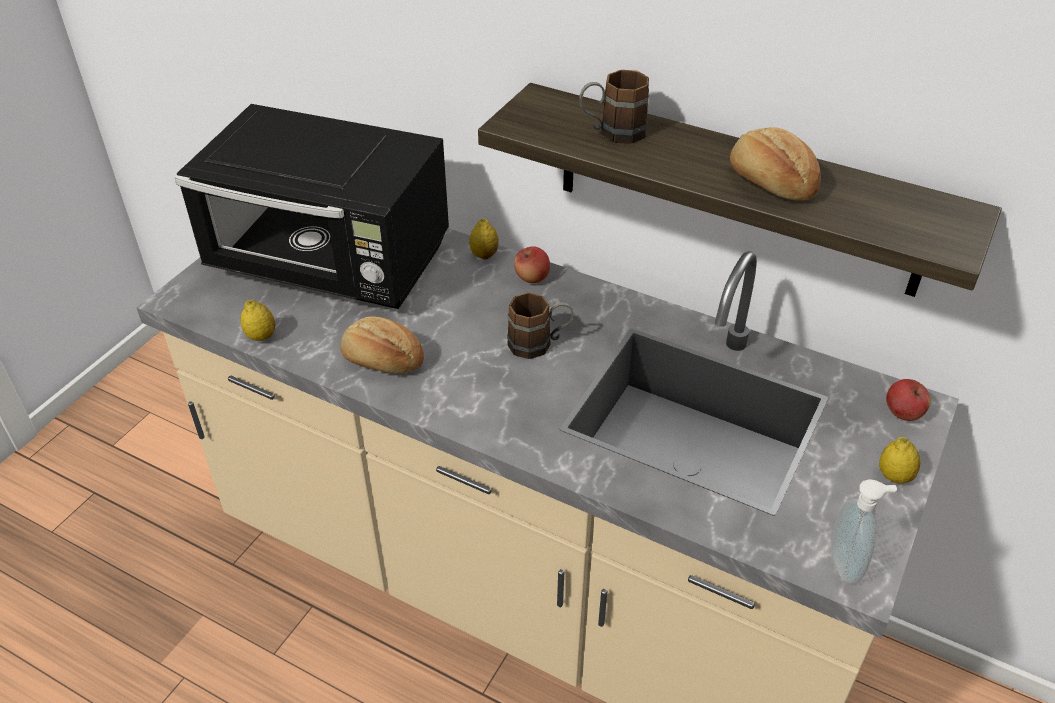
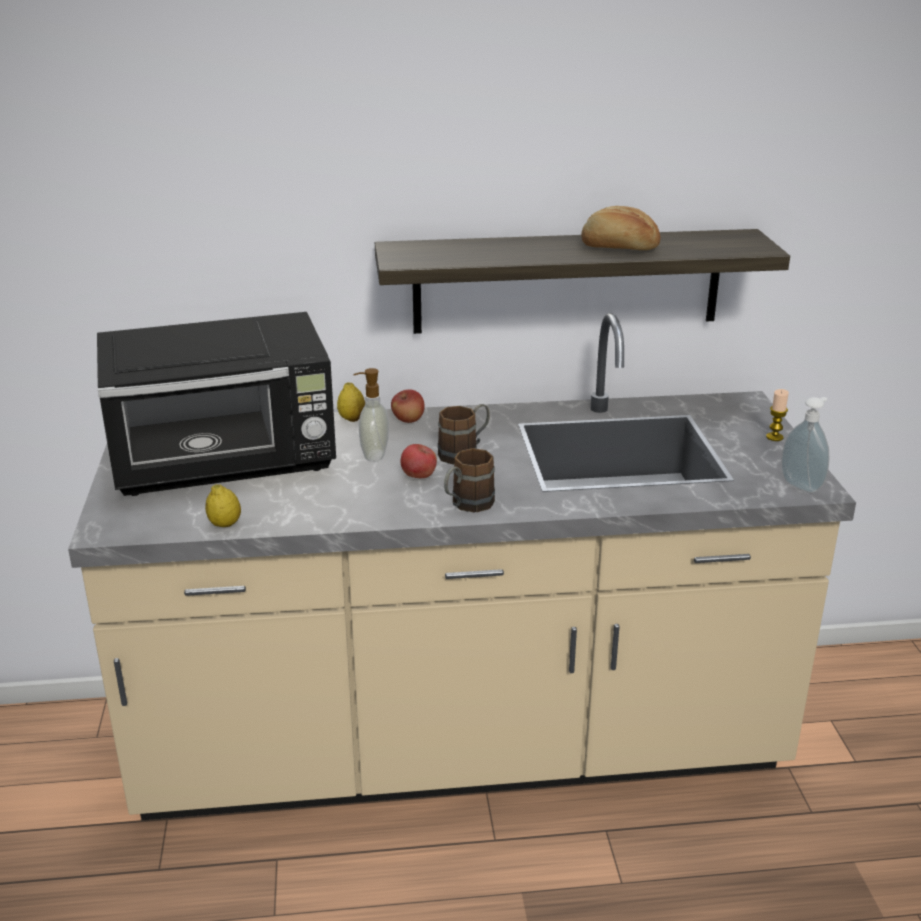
camera: 35 degrees left, 15 degrees down
bread [340,316,424,374] -> none
brown mug [579,70,649,144] -> brown mug moved to [444,448,495,512]
lemon [879,437,920,483] -> candle [766,389,789,441]
apple [886,379,931,421] -> apple moved to [401,444,437,478]
none -> soap dispenser [354,368,389,462]

